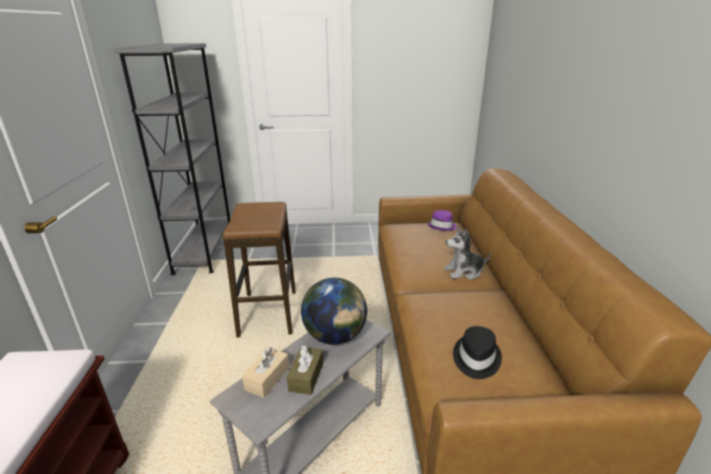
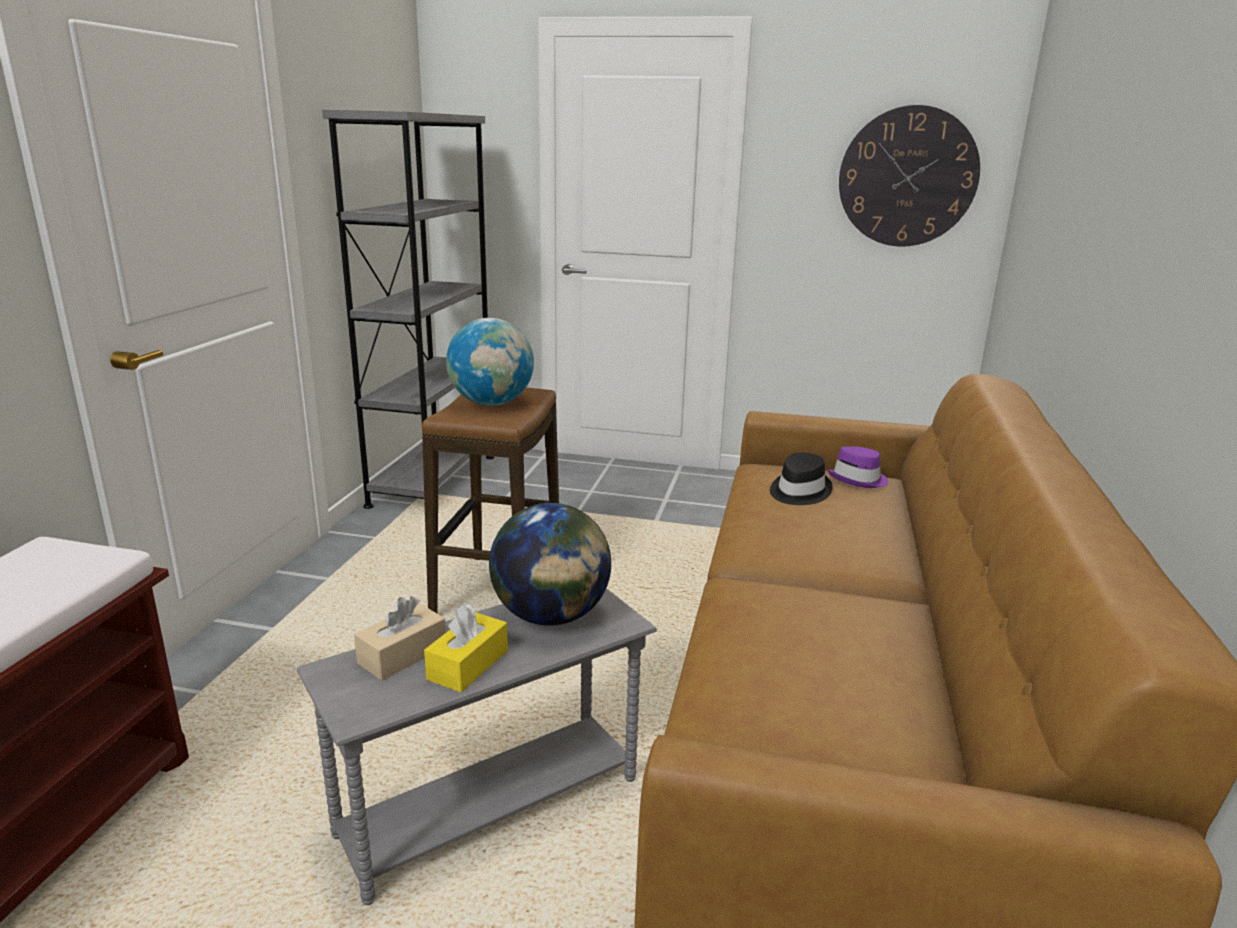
camera: 15 degrees right, 5 degrees down
brown tissue box [287,345,323,395] -> yellow tissue box [424,604,508,692]
plush toy [444,227,491,280] -> none
black hat [453,326,502,379] -> black hat moved to [770,452,833,505]
none -> globe [446,318,534,406]
none -> wall clock [839,105,980,247]

